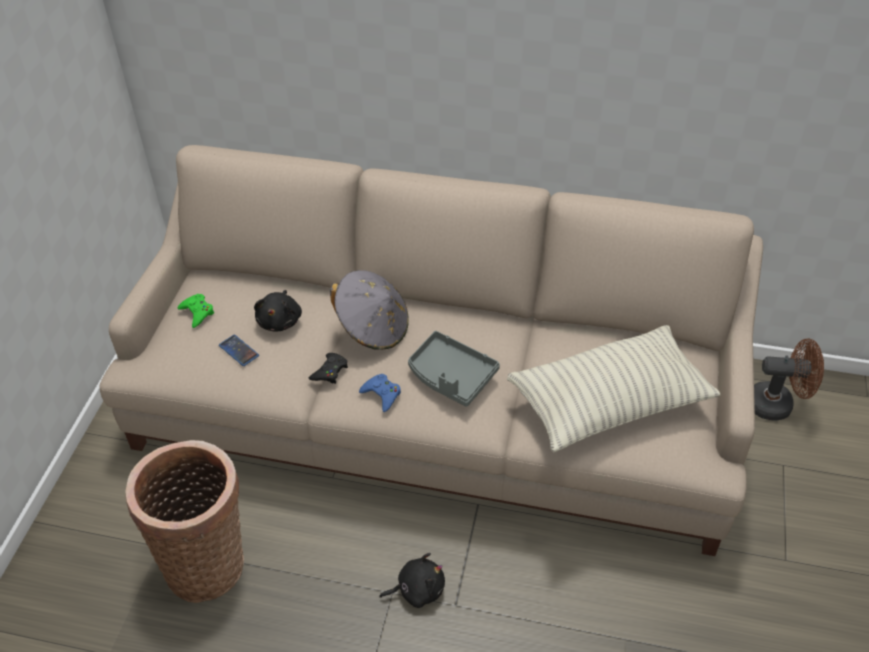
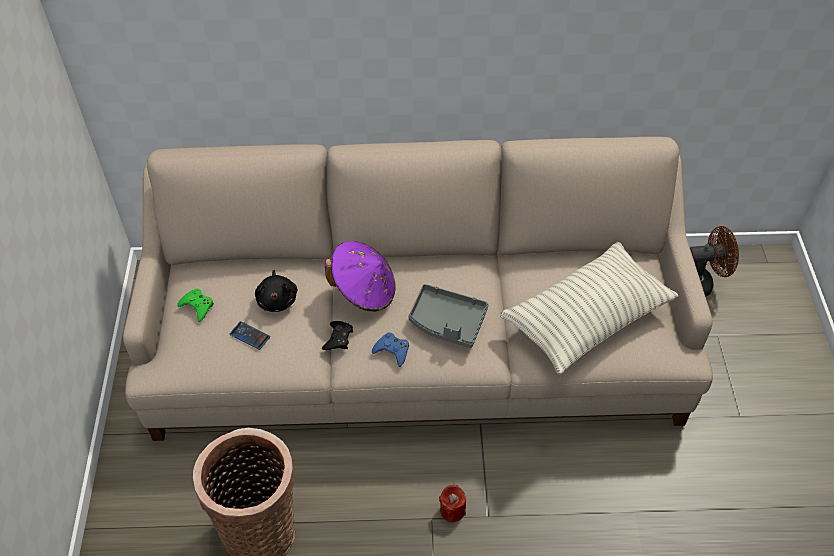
camera: 15 degrees left, 5 degrees up
grey hat [330,270,409,350] -> purple hat [325,241,396,312]
black plush toy [380,553,445,608] -> red candle [439,485,466,522]

